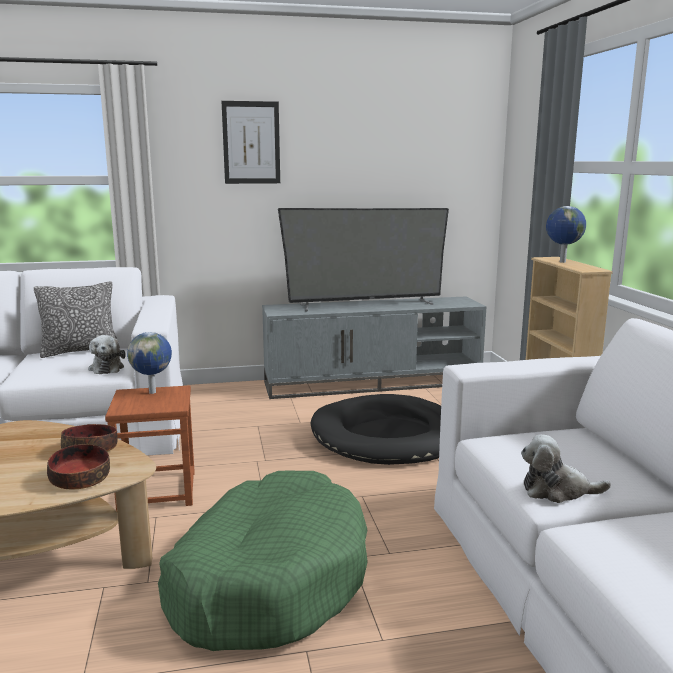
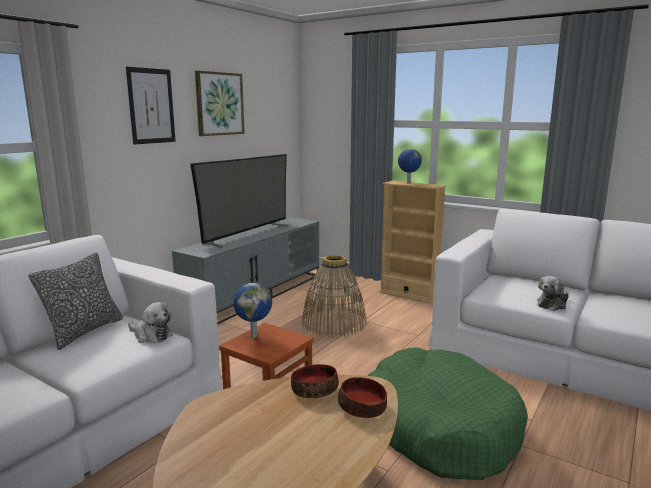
camera: 45 degrees left, 0 degrees up
black dog bed [310,394,441,465] -> basket [302,255,366,337]
none -> picture [195,71,245,136]

